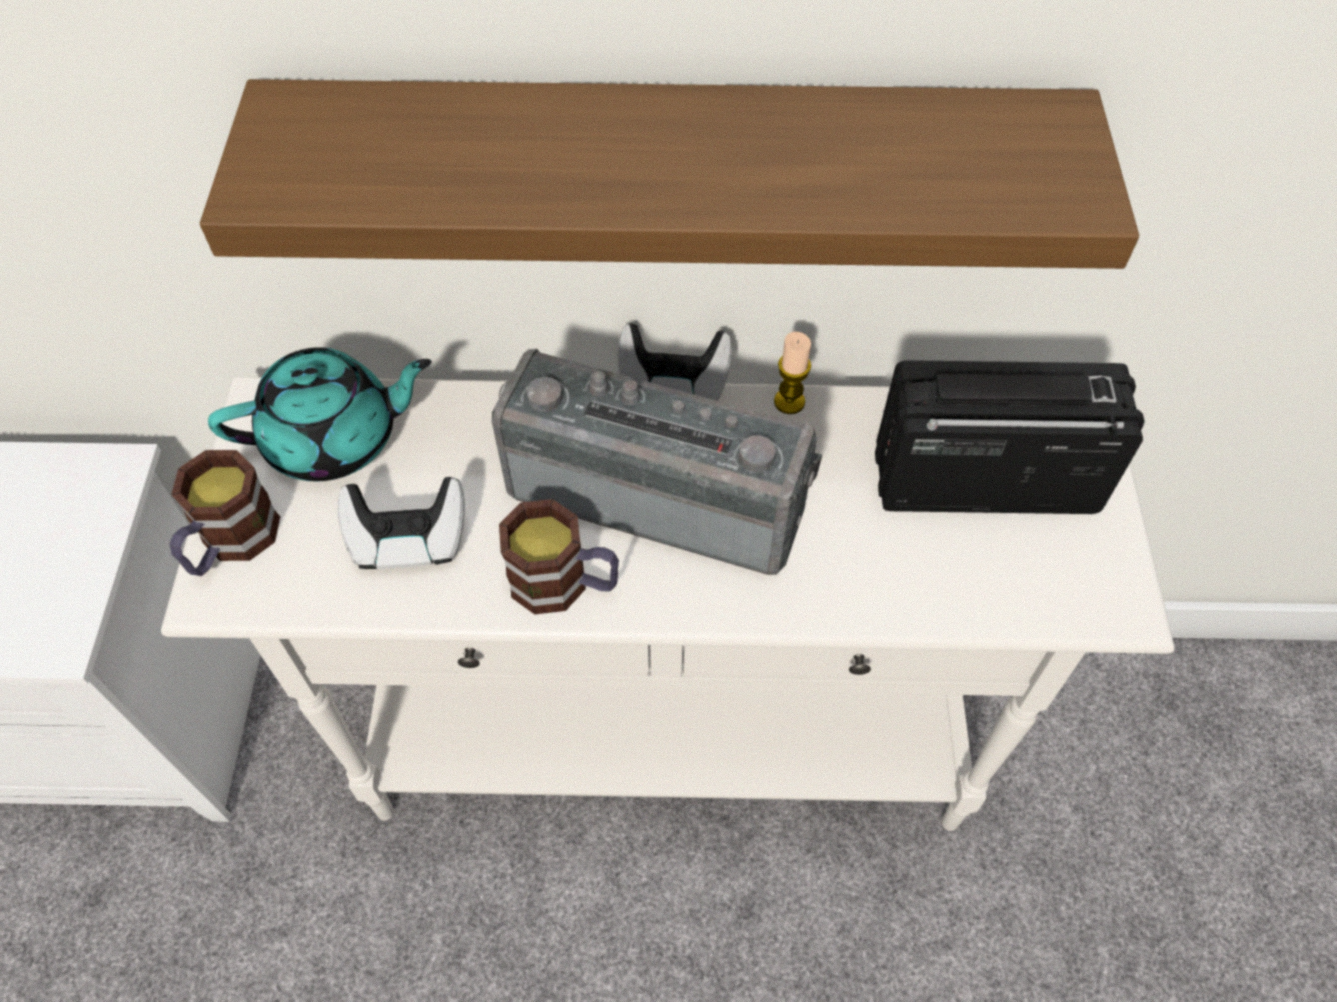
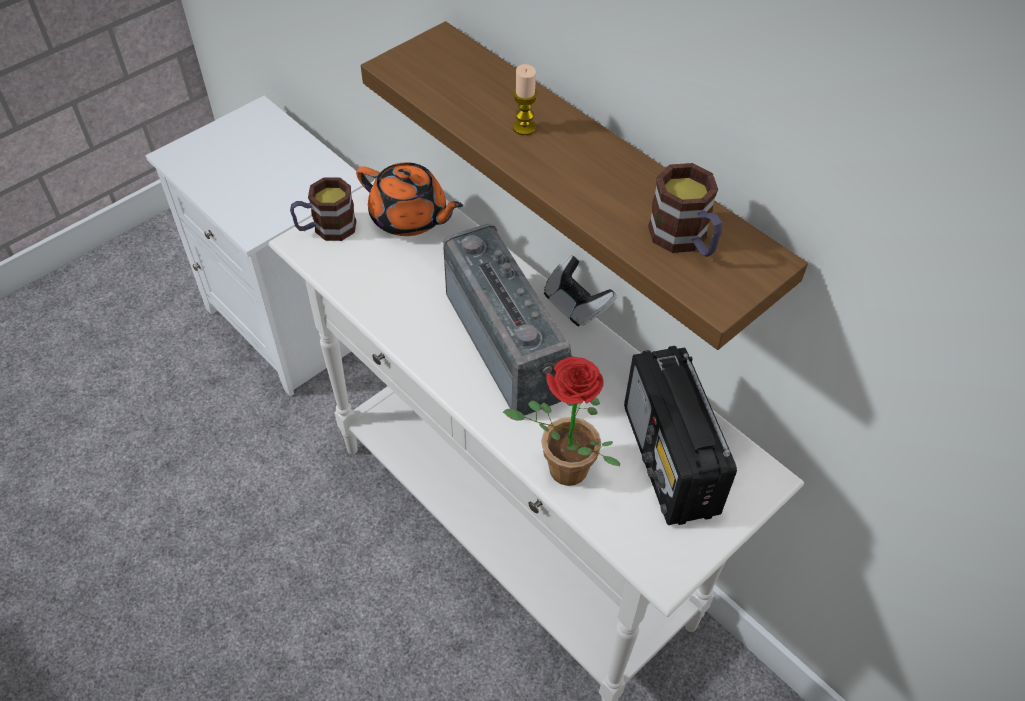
camera: 45 degrees right, 5 degrees down
turquoise teapot [208,347,432,481] -> orange teapot [356,162,463,236]
game controller [338,477,465,569] -> none
mug [499,499,619,614] -> mug moved to [648,163,722,257]
candle [774,332,811,414] -> candle moved to [513,64,538,135]
radio [875,360,1145,514] -> radio turned 150 degrees counterclockwise [624,346,737,525]
none -> potted plant [503,357,620,486]

